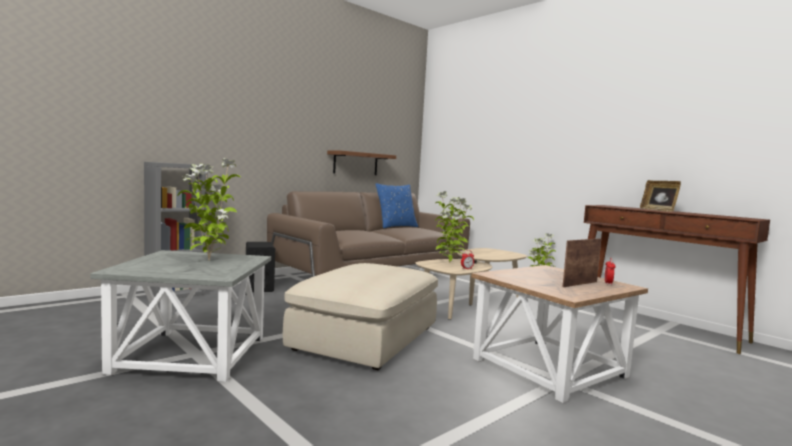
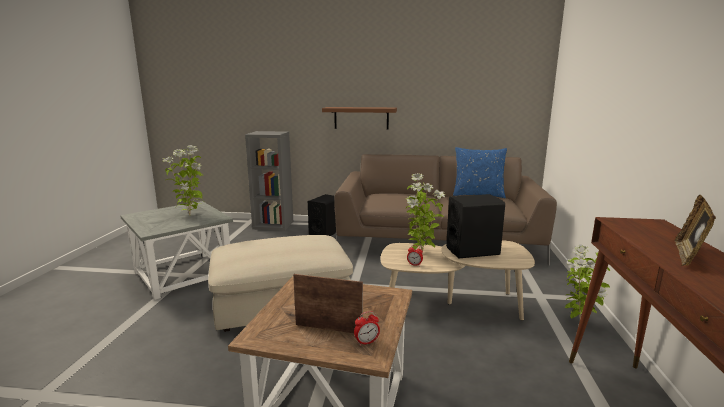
camera: 50 degrees right, 10 degrees up
brown shelf [327,150,396,175] -> brown shelf moved to [322,107,397,130]
none -> black speaker [446,194,505,259]

